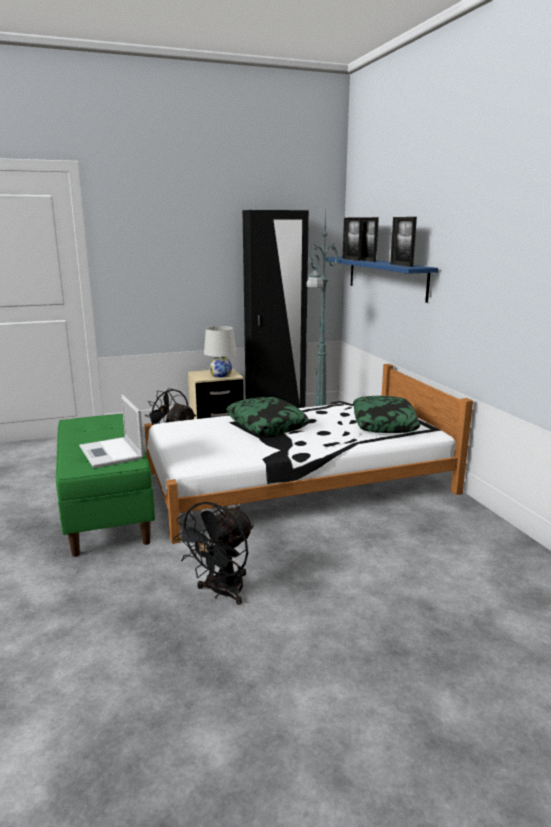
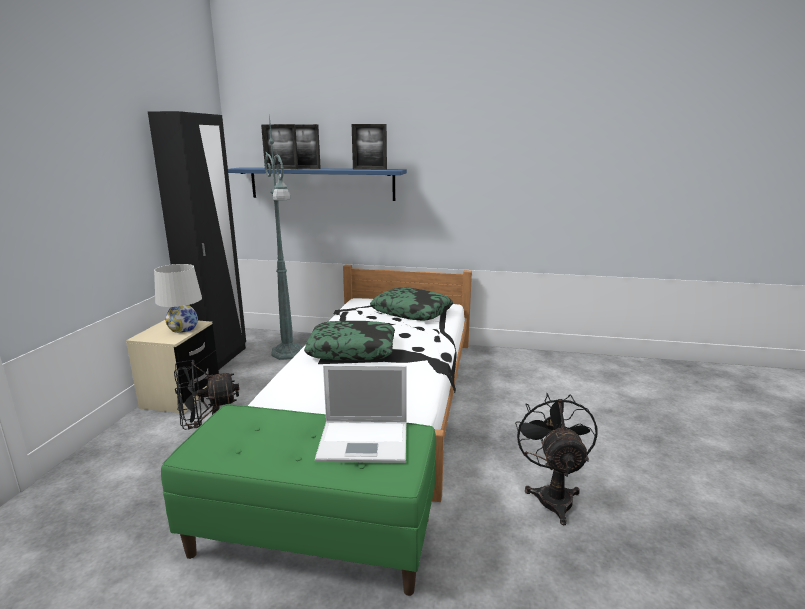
camera: 60 degrees left, 0 degrees up
black fan [173,502,254,605] -> black fan turned 150 degrees counterclockwise [515,393,597,525]

